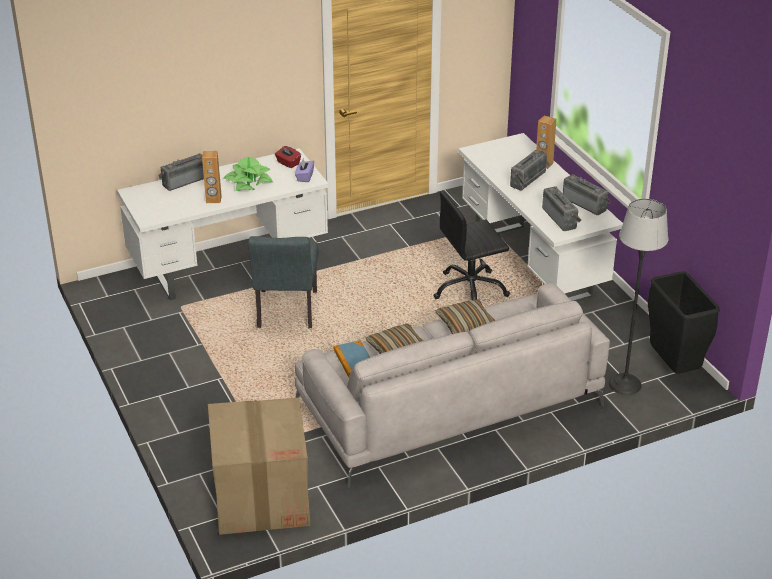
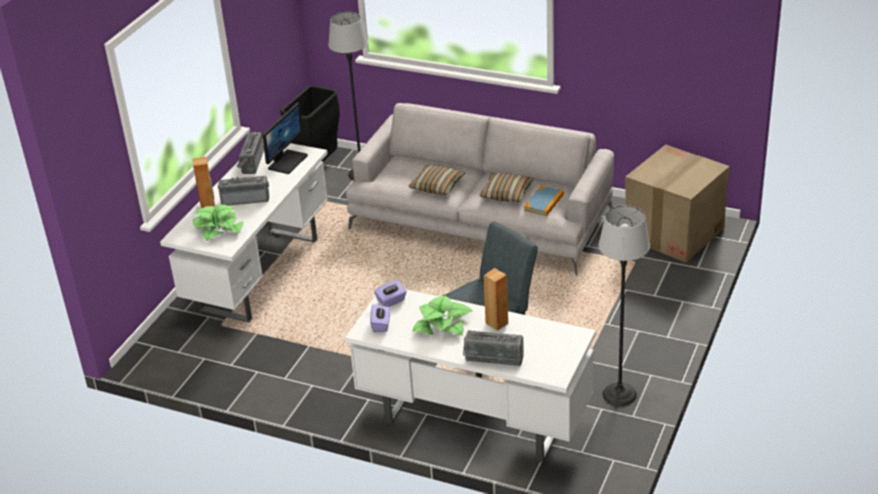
camera: 130 degrees left, 0 degrees up
red tissue box [275,146,301,168] -> purple tissue box [370,304,390,332]
black office chair [433,191,510,300] -> none
radio [542,187,581,231] -> monitor [263,103,308,174]
none -> potted plant [193,205,243,241]
none -> floor lamp [599,205,650,406]

